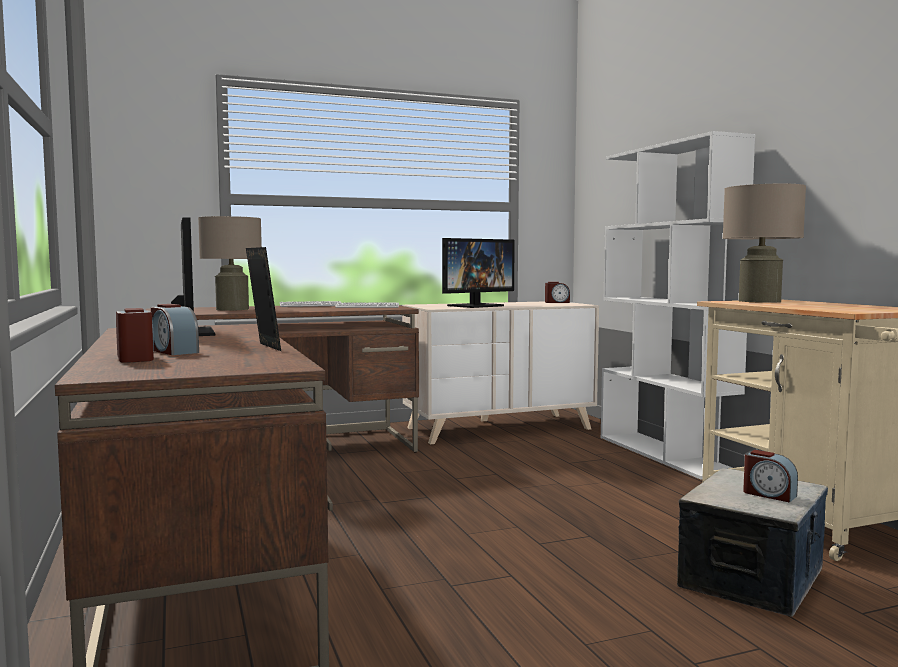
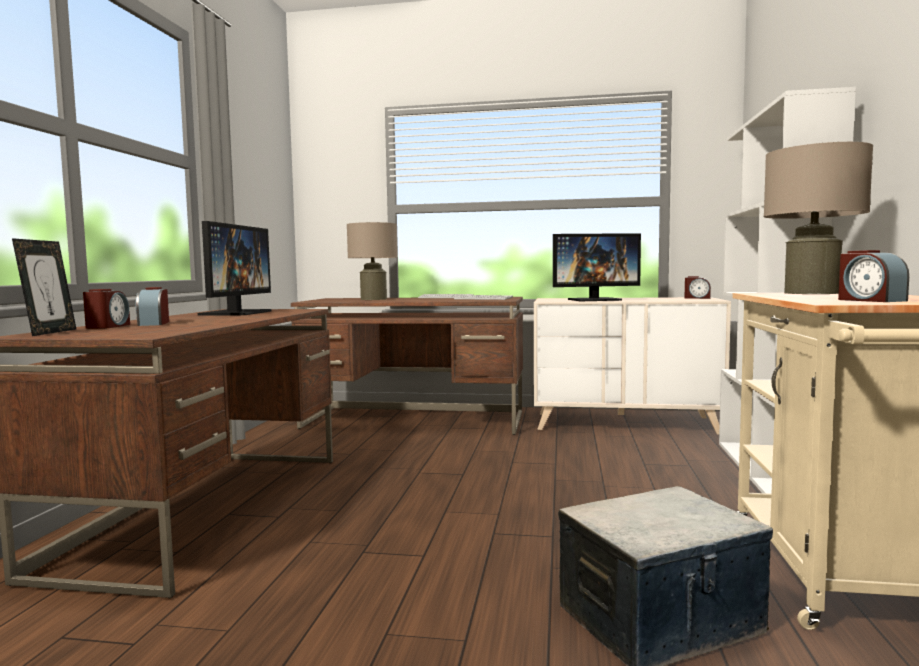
camera: 30 degrees right, 0 degrees up
picture frame [246,247,281,351] -> picture frame moved to [12,238,76,336]
alarm clock [743,450,798,503] -> alarm clock moved to [838,250,909,302]

